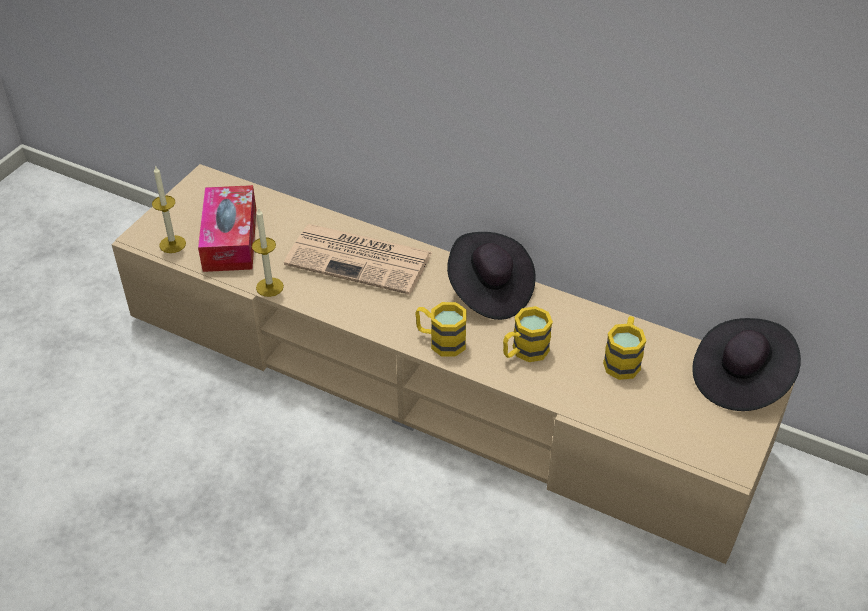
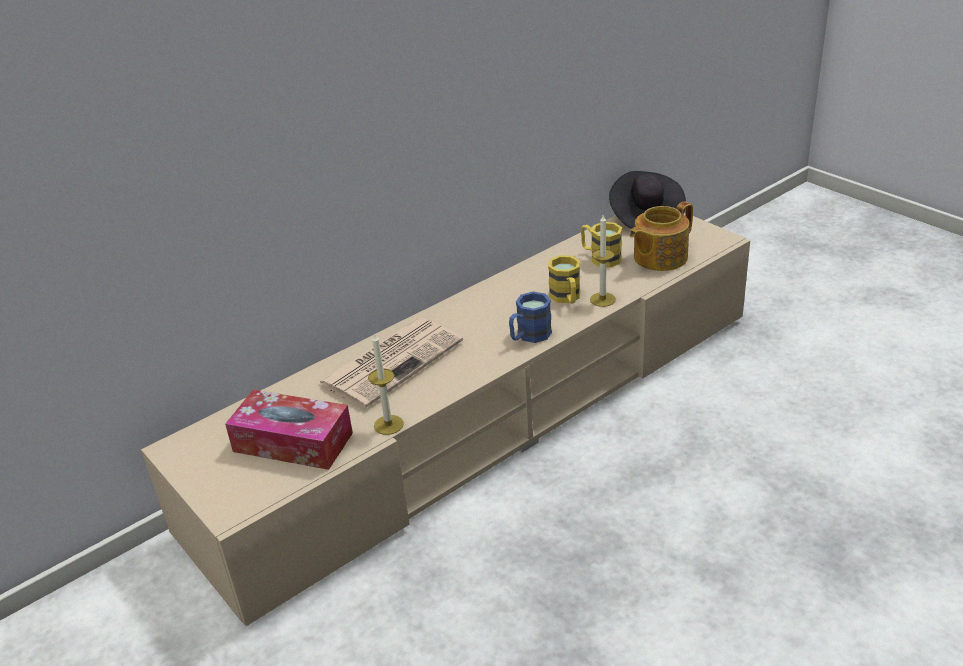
camera: 65 degrees left, 10 degrees down
candle [152,165,186,253] -> candle moved to [590,215,616,307]
yellow mug [415,302,467,357] -> blue mug [509,292,552,343]
black hat [447,232,536,320] -> none
none -> teapot [629,201,693,271]

